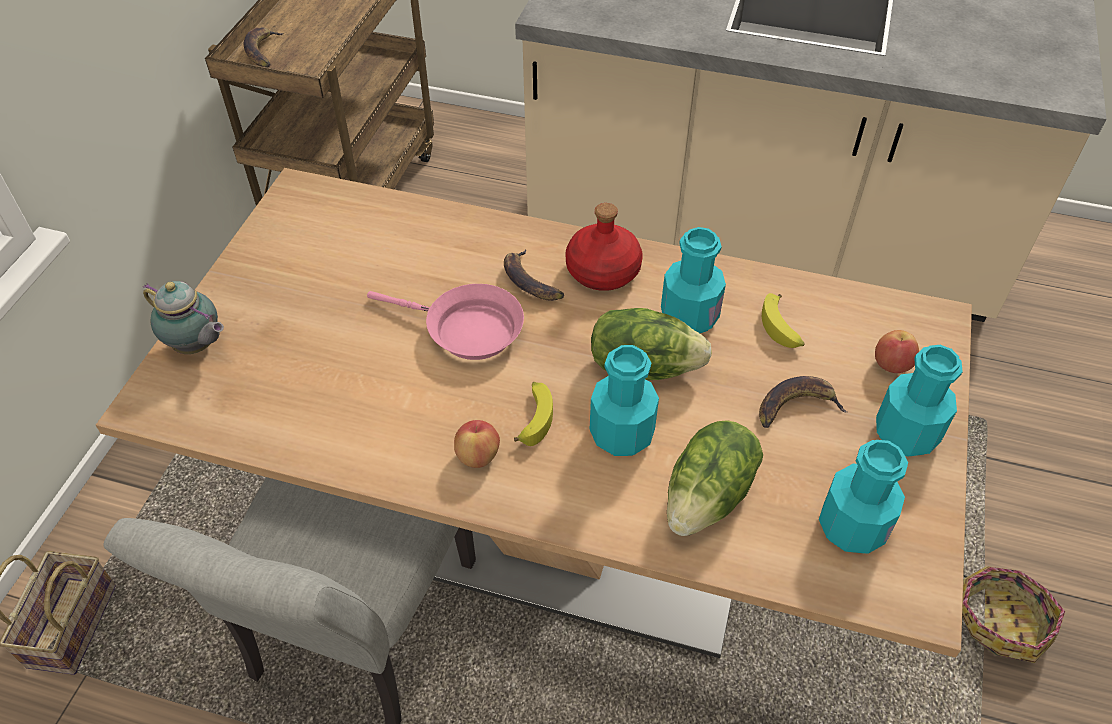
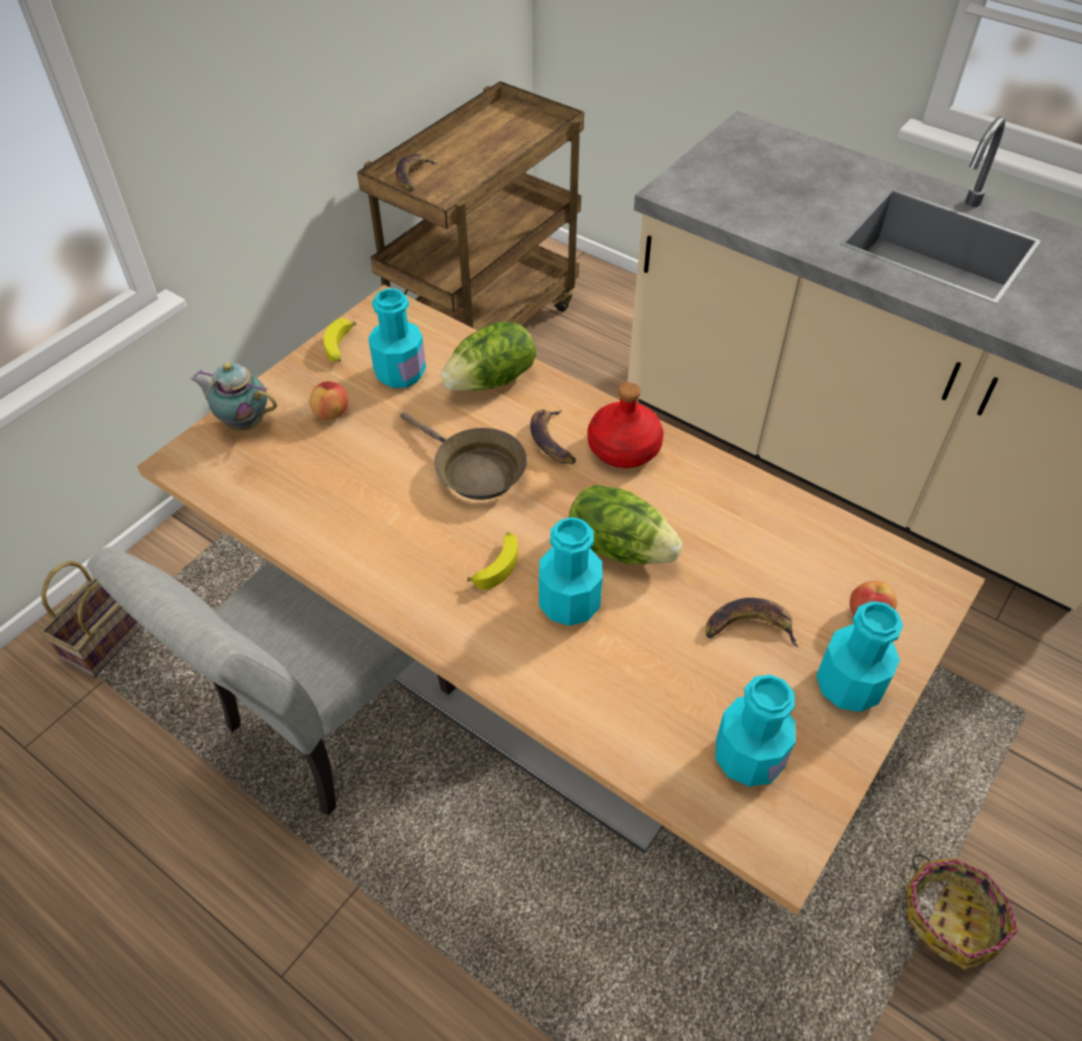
camera: 20 degrees right, 0 degrees up
teapot [143,281,224,354] -> teapot turned 150 degrees clockwise [191,363,277,431]
pink frying pan [367,284,524,360] -> brown frying pan [400,412,527,500]
apple [454,420,500,468] -> apple moved to [309,381,348,420]
turquoise bottle [661,227,726,333] -> turquoise bottle moved to [368,288,426,388]
lettuce [667,420,763,536] -> lettuce moved to [441,322,536,391]
banana [762,293,805,348] -> banana moved to [324,318,356,362]

